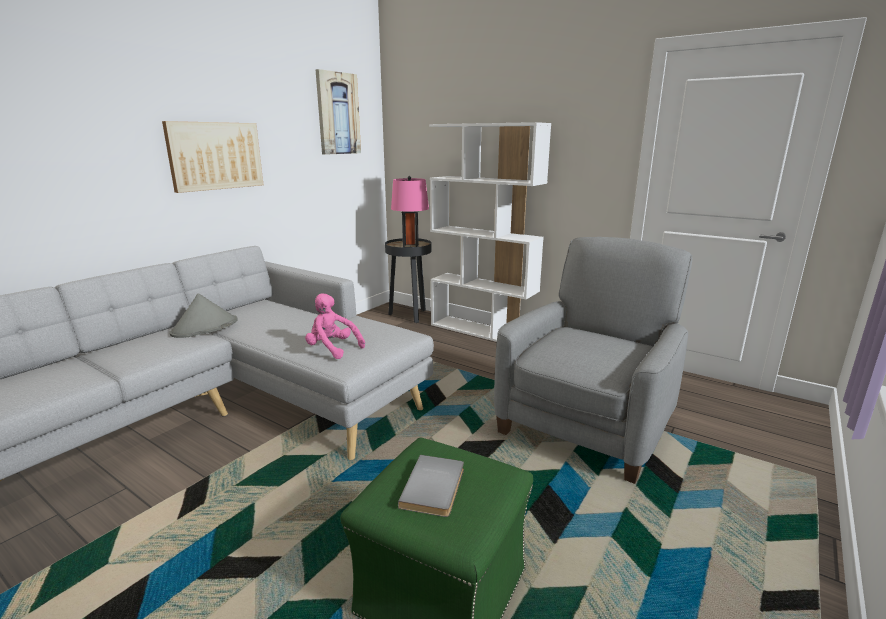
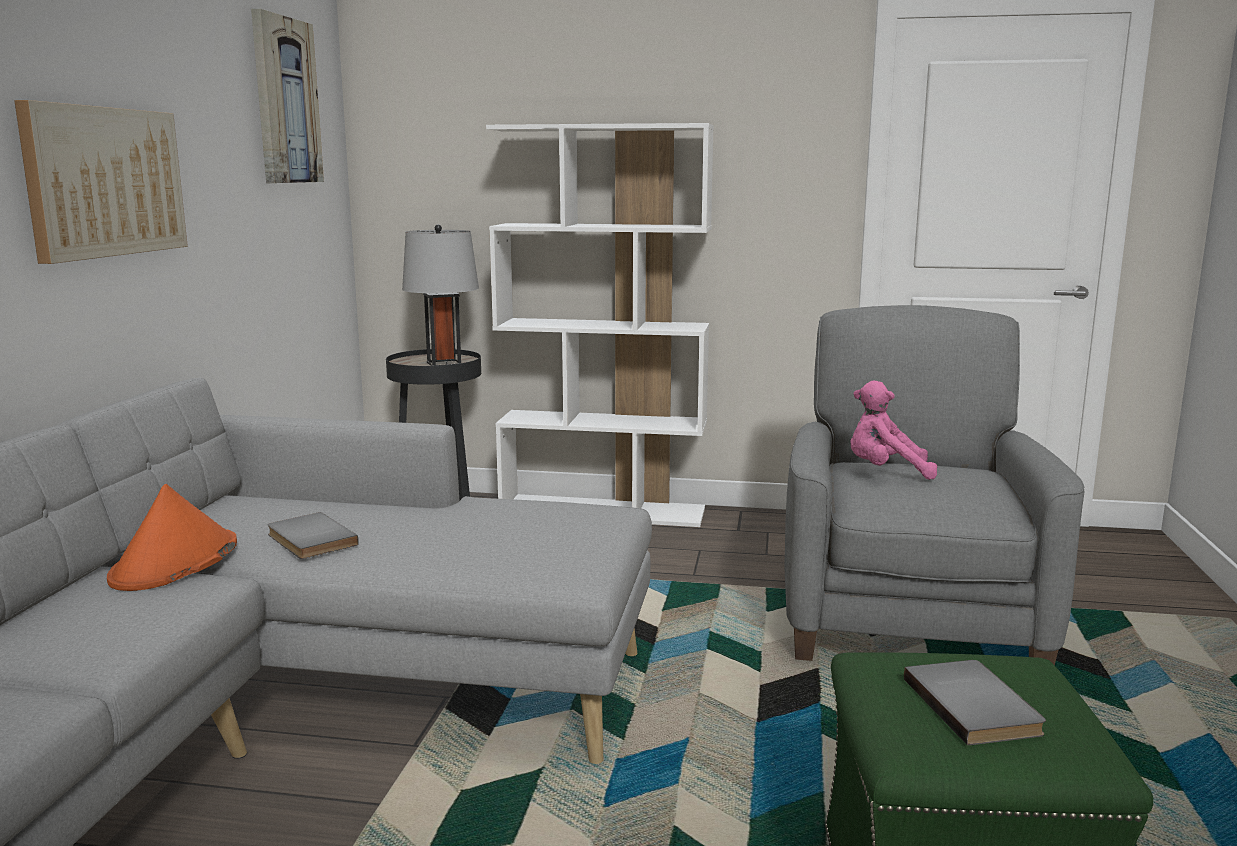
camera: 25 degrees left, 5 degrees down
grey hat [169,293,238,338] -> orange hat [107,484,237,591]
pink plush toy [305,293,365,359] -> pink plush toy moved to [851,380,937,480]
pink table lamp [391,176,429,248] -> grey table lamp [402,224,479,366]
none -> grey book [267,512,359,559]

